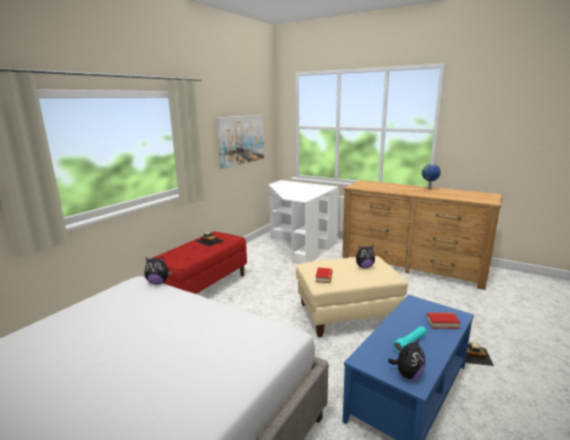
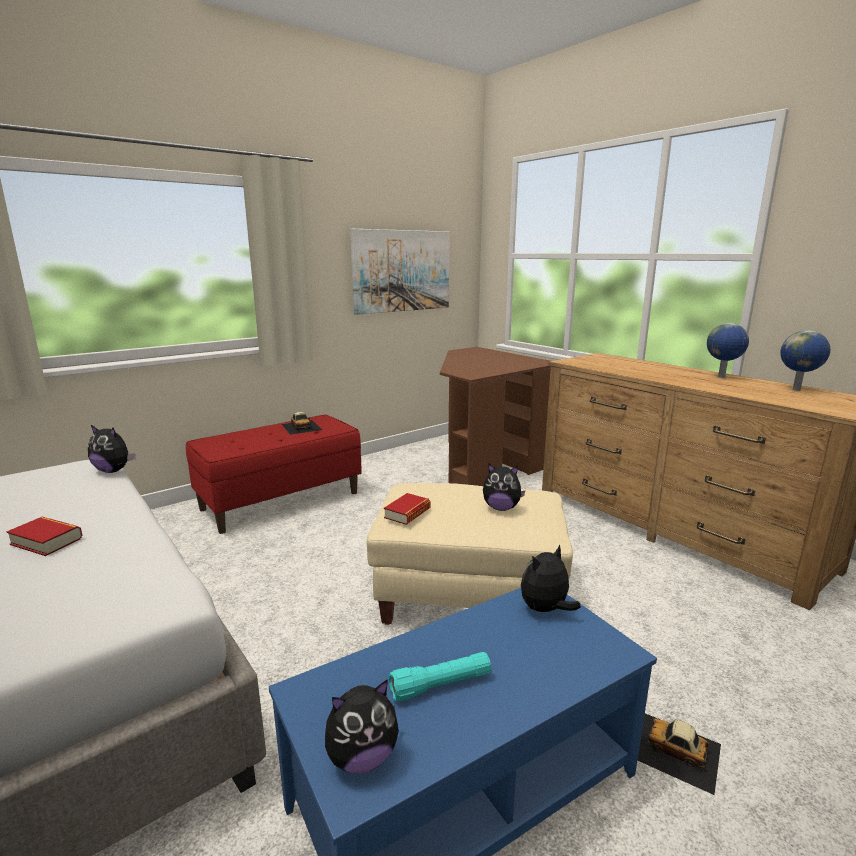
camera: 20 degrees right, 0 degrees up
white desk [269,180,339,264] -> brown desk [440,347,551,486]
book [426,313,461,329] -> book moved to [7,516,83,556]
none -> plush toy [521,544,581,612]
none -> globe [780,330,830,391]

